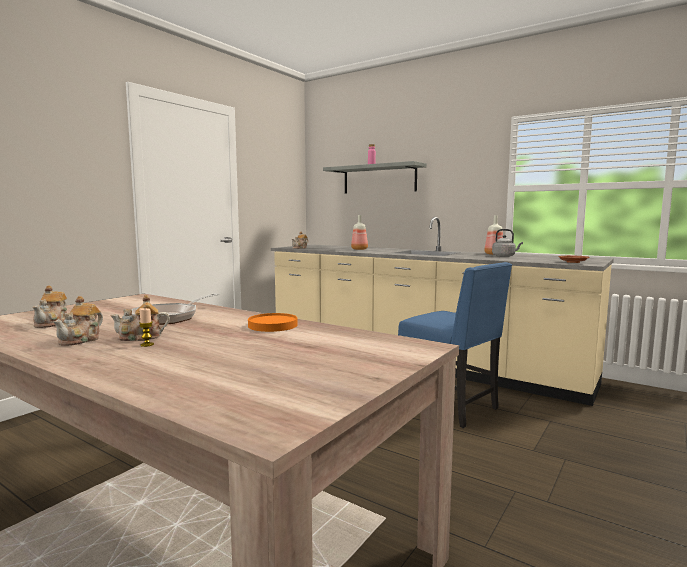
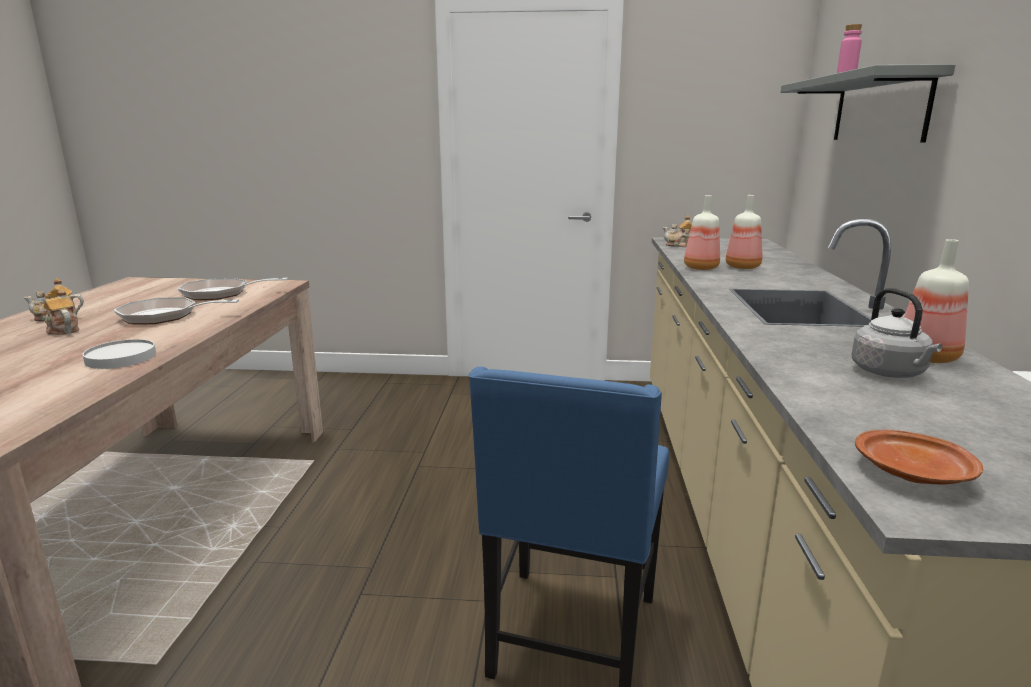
camera: 60 degrees right, 10 degrees up
teapot [32,286,67,328] -> none
candle [139,308,154,347] -> none
orange plate [248,313,298,332] -> white plate [83,339,156,369]
none -> frying pan [178,278,288,300]
none -> bottle [684,195,720,270]

